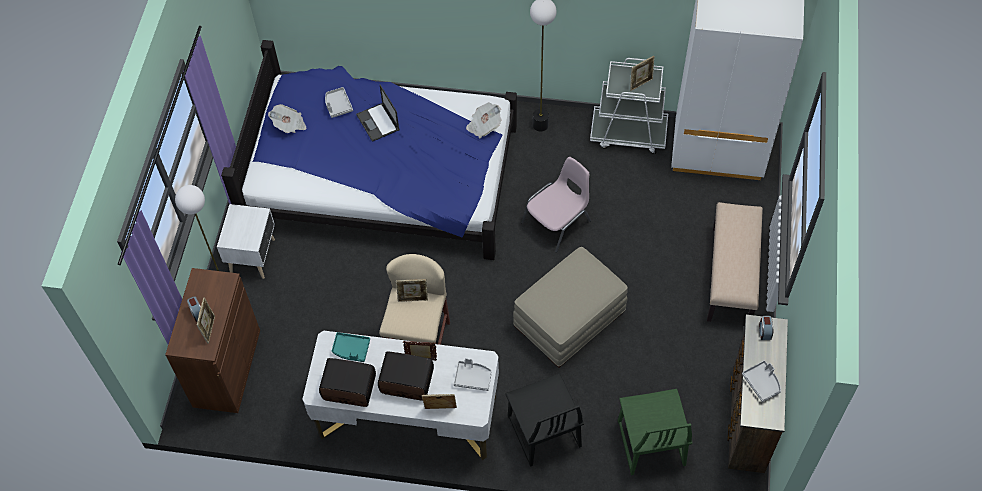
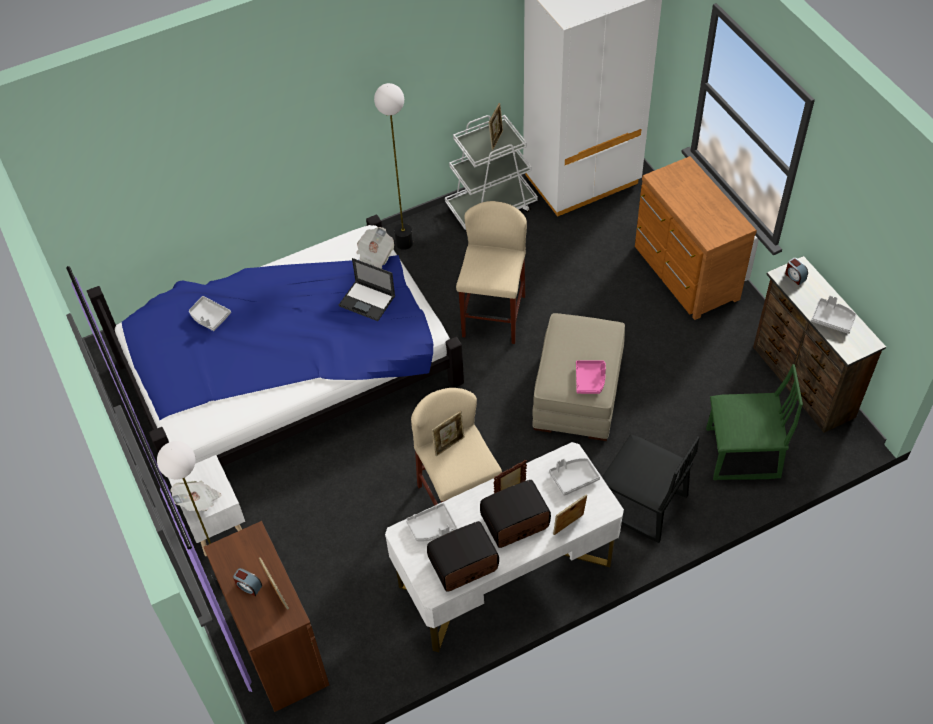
camera: 35 degrees left, 5 degrees down
newspaper [268,104,307,133] -> newspaper moved to [170,481,221,511]
turquoise tray [332,332,370,362] -> grey tray [406,503,457,541]
laptop [356,85,400,142] -> laptop moved to [339,258,395,321]
pink chair [521,157,591,253] -> beige stool [456,201,527,344]
green chair [618,389,692,475] -> green chair turned 45 degrees counterclockwise [706,364,803,480]
beige bench [707,202,763,322] -> brown dresser [635,156,757,320]
none -> pink tray [576,360,606,394]

